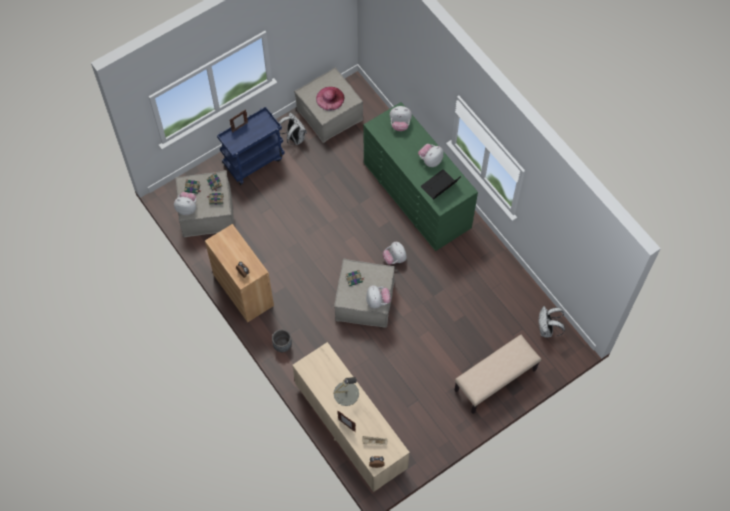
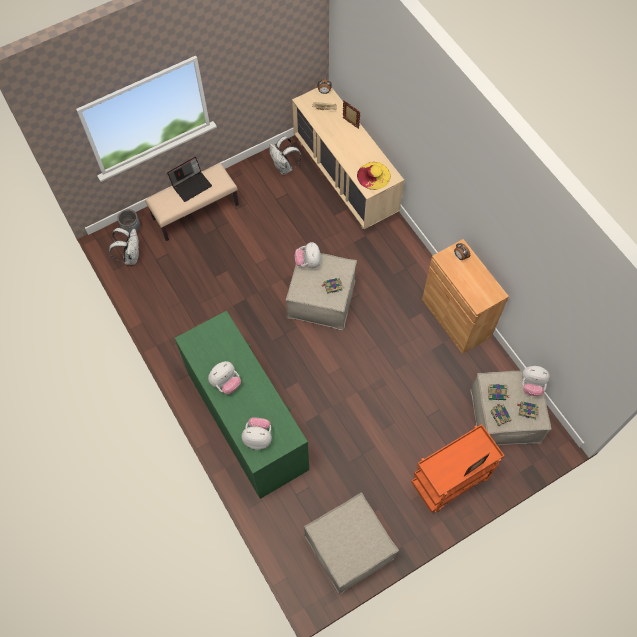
camera: 175 degrees left, 0 degrees up
blue cart [217,107,285,185] -> orange cart [411,424,505,513]
grey planter [272,329,292,352] -> grey planter moved to [117,209,141,234]
white backpack [279,112,307,145] -> white backpack moved to [269,136,301,175]
pink hat [316,87,345,111] -> none
grey table lamp [333,377,359,406] -> none
plush toy [383,242,407,265] -> none
laptop [421,169,461,199] -> laptop moved to [167,157,212,202]
none -> yellow hat [357,162,391,190]

